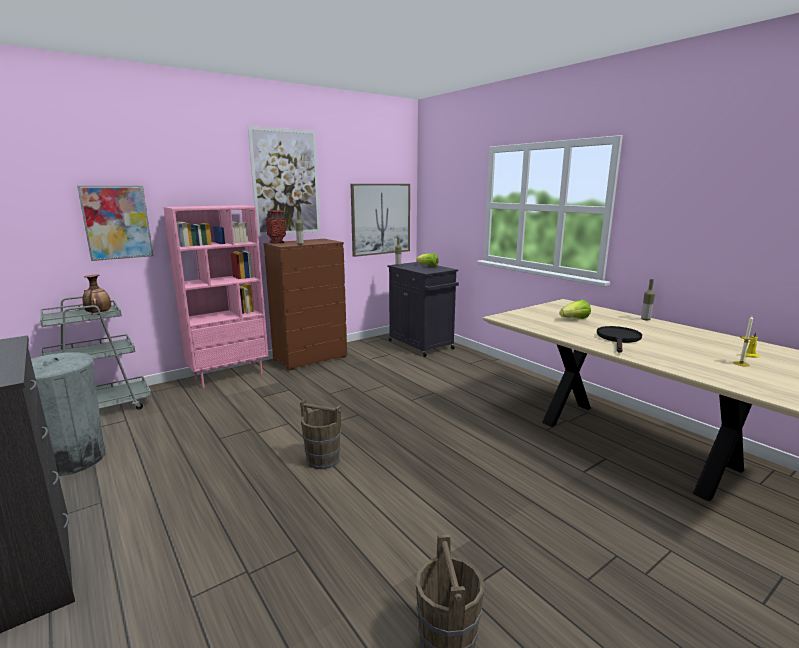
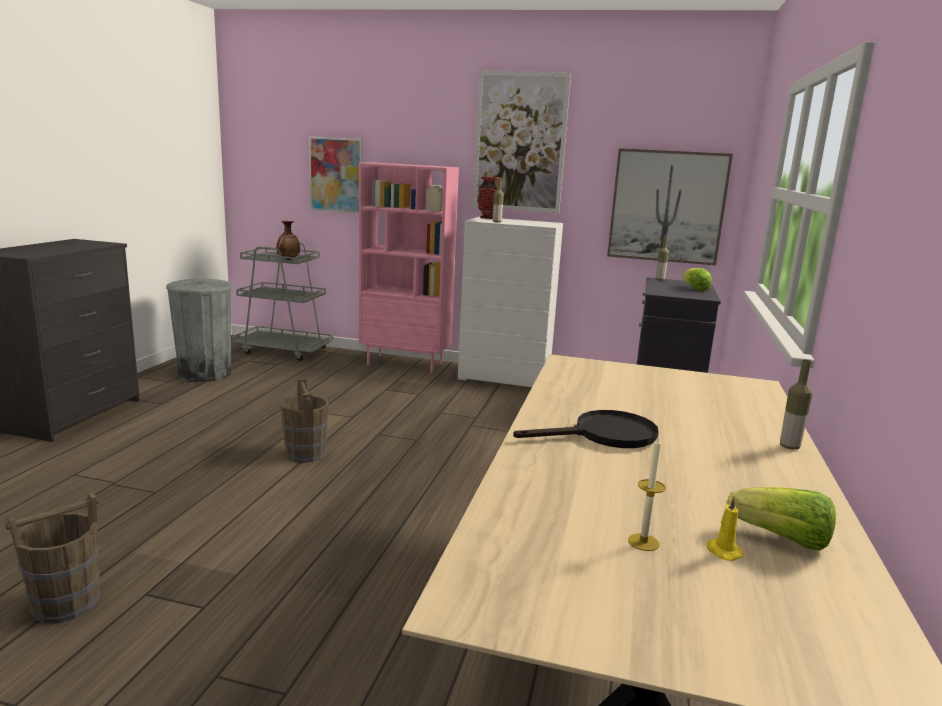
camera: 50 degrees right, 0 degrees up
brown dresser [264,239,347,371] -> white dresser [458,217,563,387]
lettuce [559,300,591,319] -> lettuce moved to [726,487,836,551]

